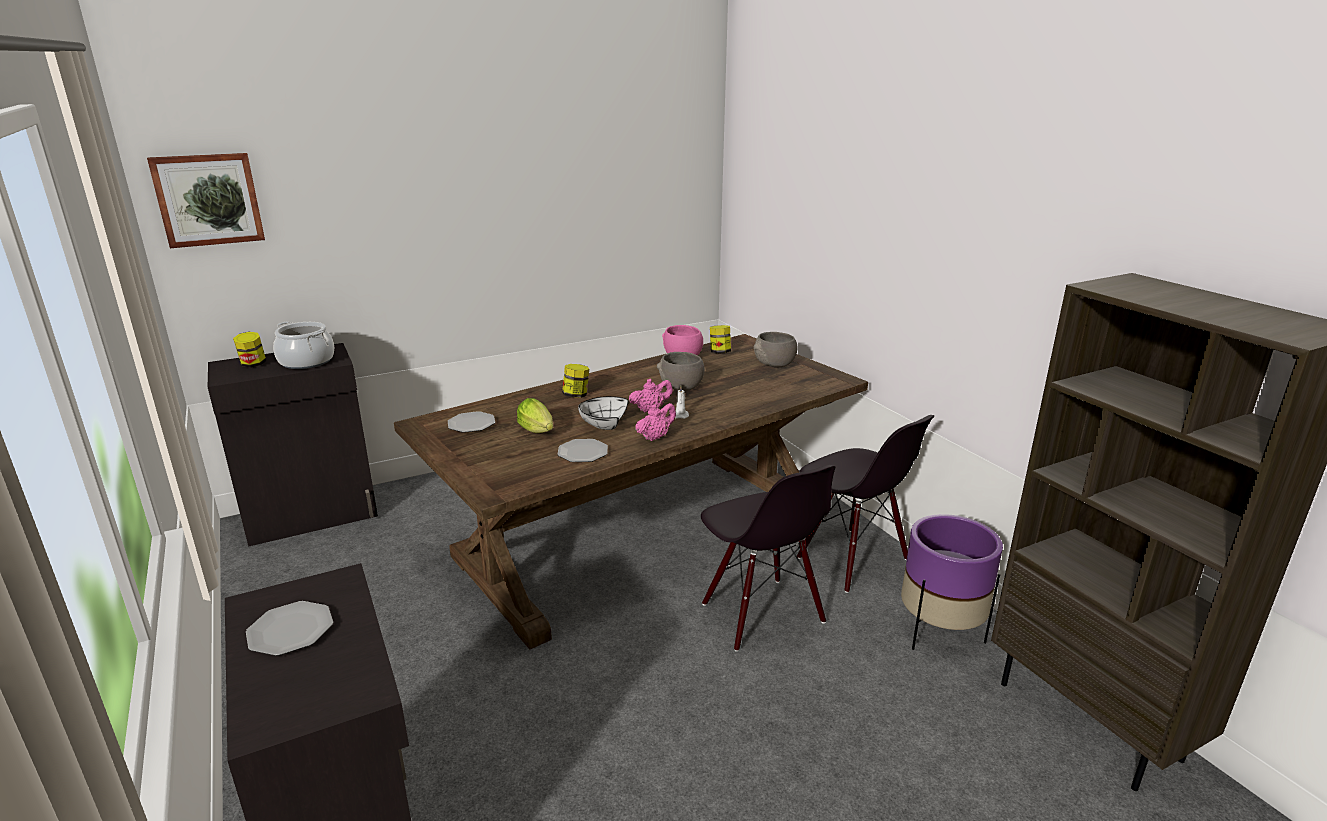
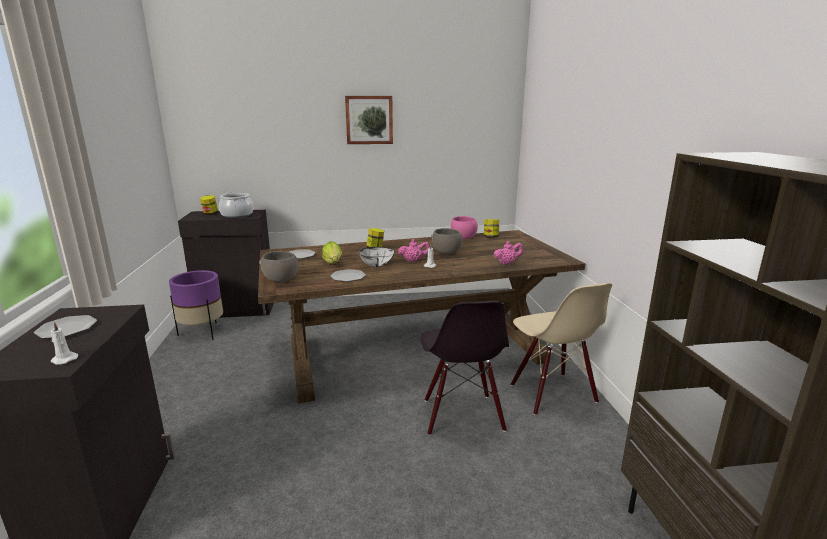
camera: 20 degrees right, 5 degrees down
picture [147,153,265,248] -> picture moved to [345,96,393,144]
pink teapot [635,403,676,441] -> pink teapot moved to [494,241,523,265]
grey bowl [754,332,797,367] -> grey bowl moved to [259,251,299,282]
black chair [797,415,935,593] -> beige chair [511,283,612,415]
purple planter [901,514,1003,650] -> purple planter moved to [169,270,223,340]
none -> white candle [51,322,78,365]

